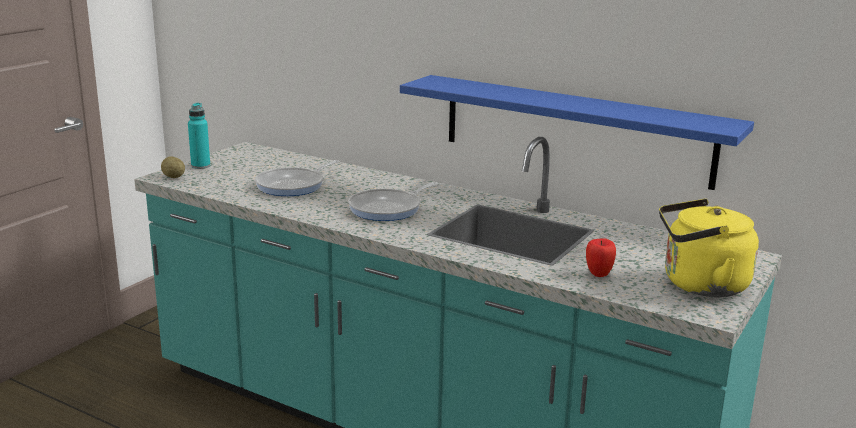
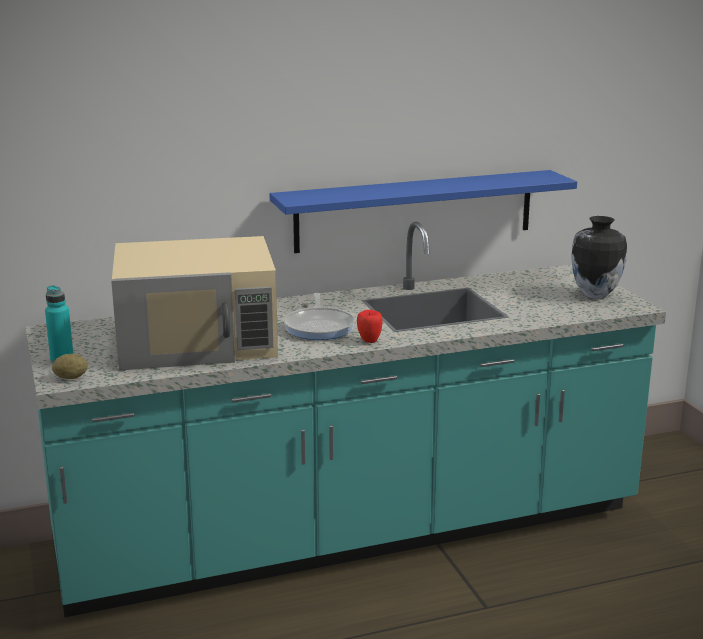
camera: 50 degrees left, 0 degrees up
frying pan [255,160,340,196] -> beige microwave [111,236,278,371]
apple [586,238,616,277] -> apple moved to [357,310,382,343]
yellow kettle [659,199,759,297] -> vase [571,216,627,299]

